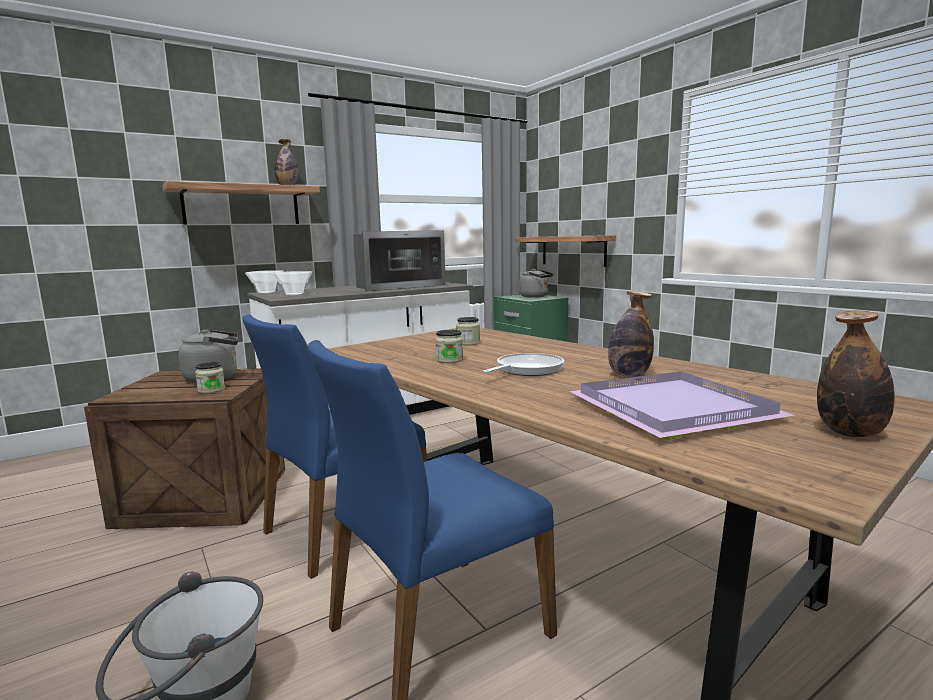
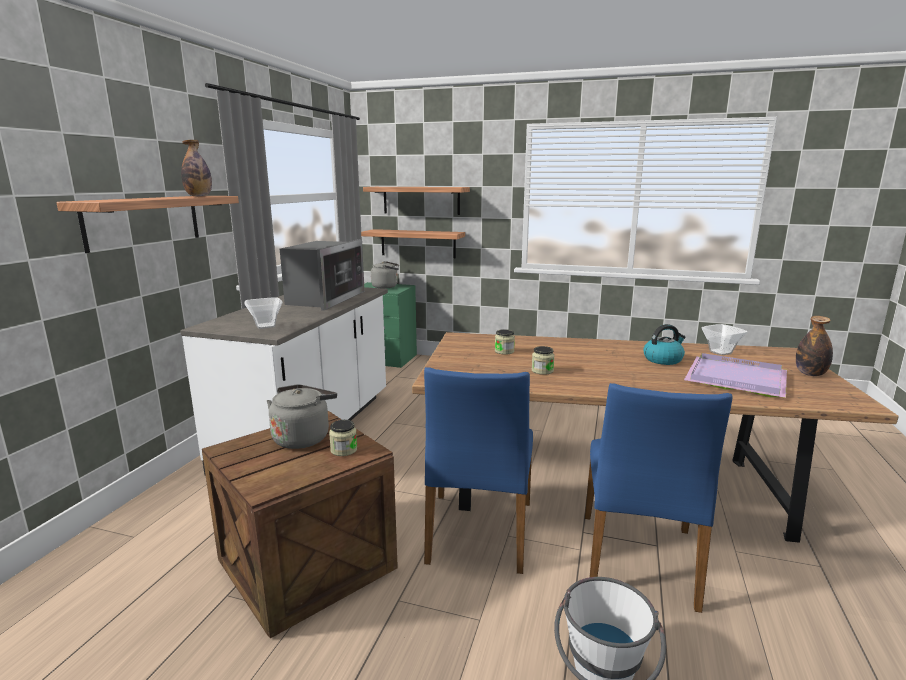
camera: 40 degrees left, 5 degrees up
bowl [245,271,284,294] -> bowl moved to [701,324,748,355]
frying pan [483,353,564,376] -> none
bottle [608,291,654,377] -> kettle [643,324,686,365]
none -> shelf [363,187,470,215]

